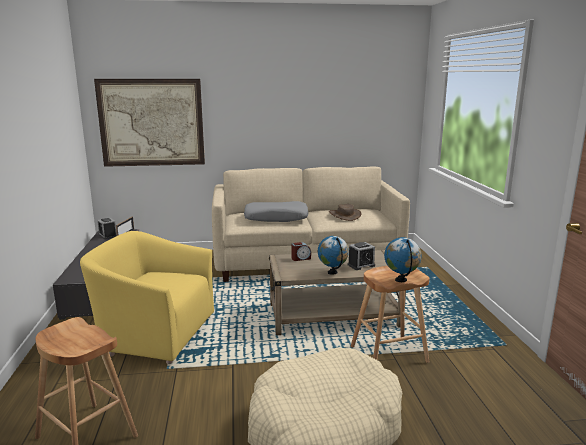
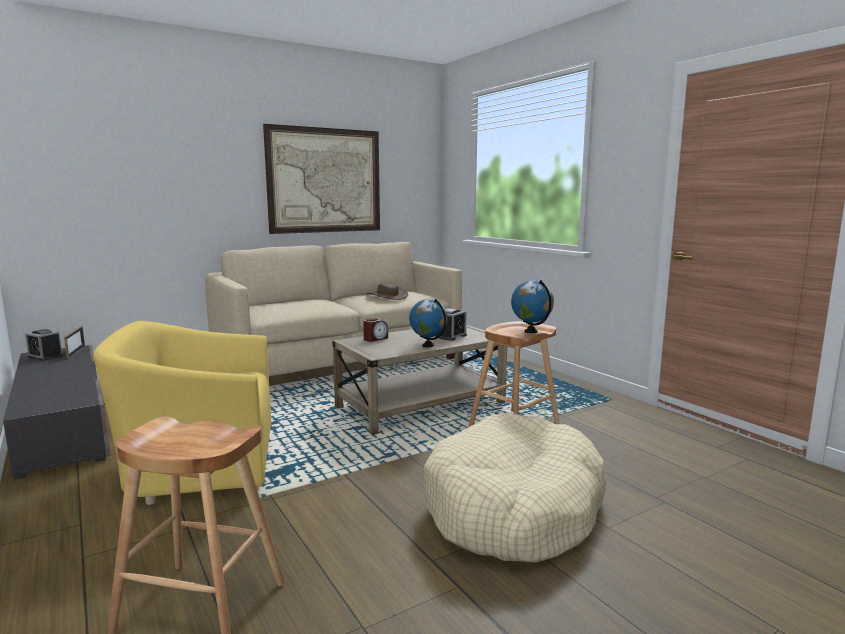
camera: 25 degrees left, 5 degrees down
picture [94,79,205,167] -> picture moved to [263,124,380,234]
grey pillow [244,201,308,222] -> none

